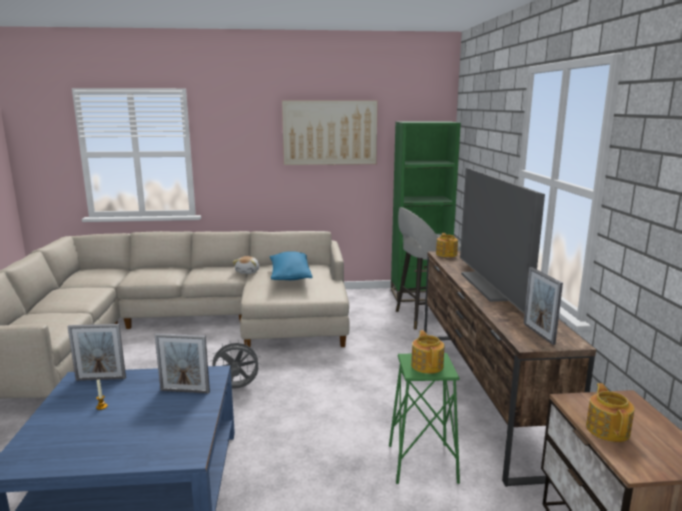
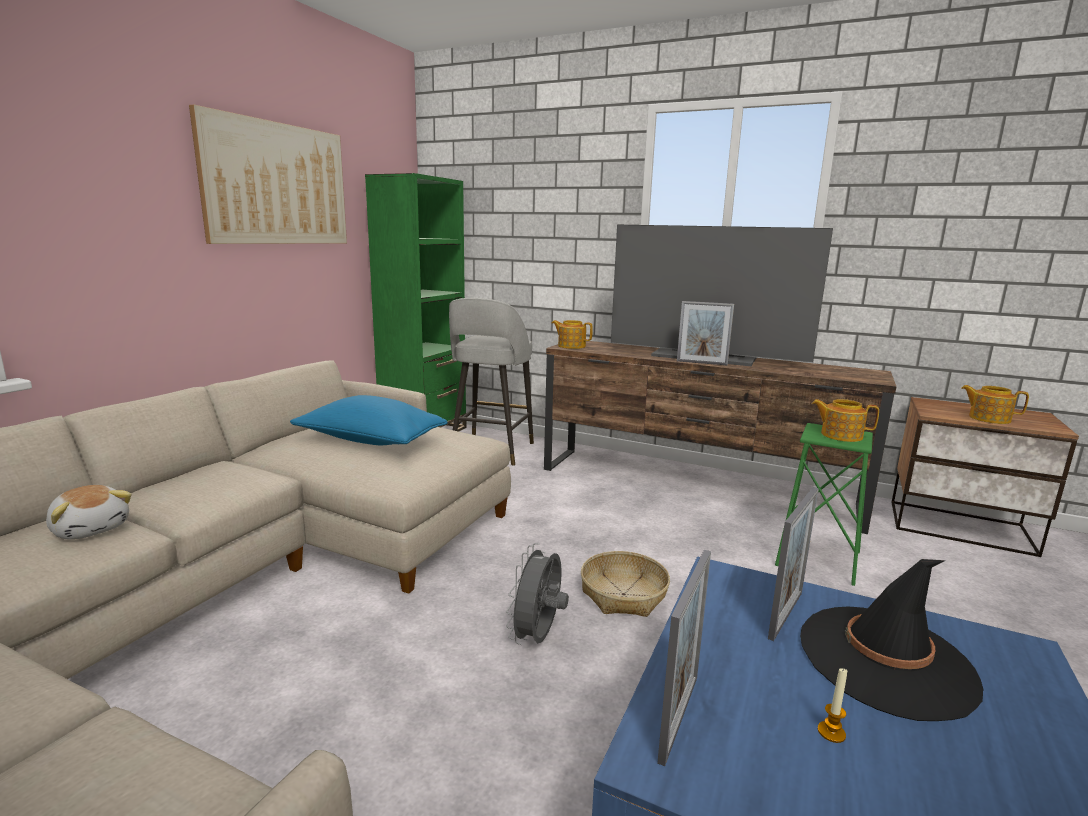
camera: 60 degrees left, 0 degrees up
plush toy [233,256,259,274] -> plush toy moved to [46,485,132,540]
picture frame [524,267,563,345] -> picture frame moved to [677,301,734,366]
none -> basket [581,551,670,617]
none -> black hat [800,559,984,721]

